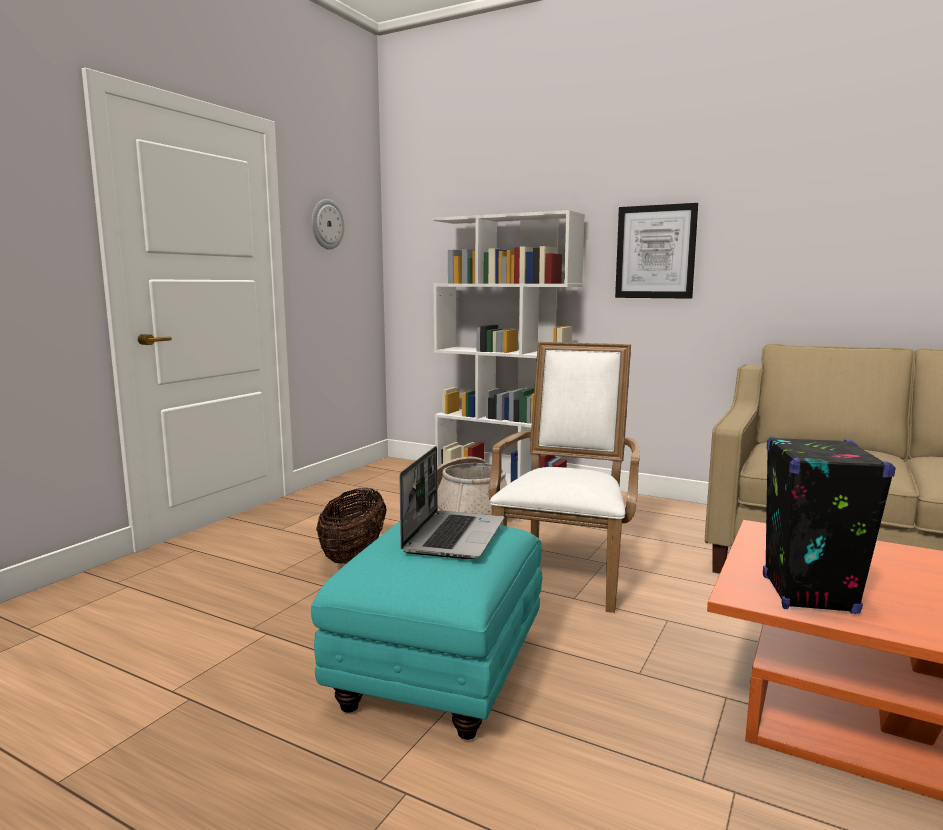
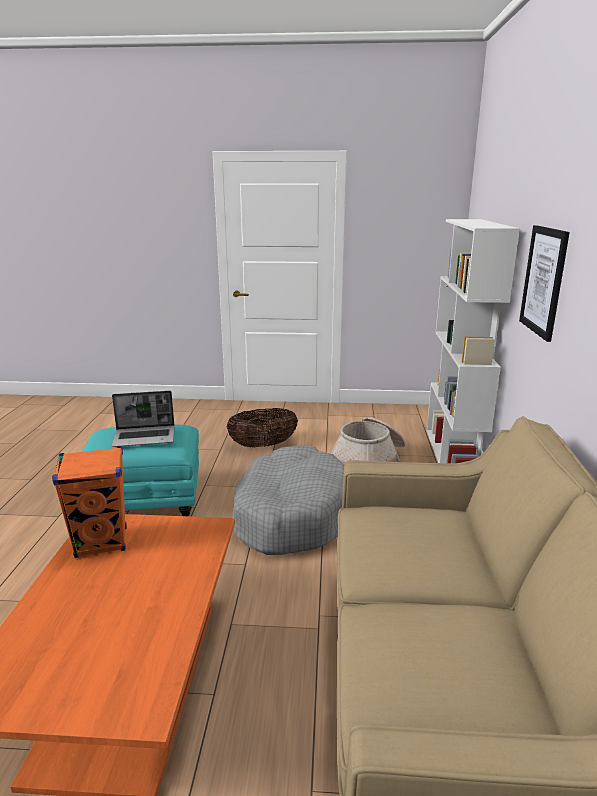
camera: 65 degrees right, 10 degrees up
wall clock [312,199,345,250] -> none
white armchair [488,342,640,613] -> grey dog bed [232,445,344,555]
black speaker [763,436,896,614] -> orange speaker [52,446,127,558]

